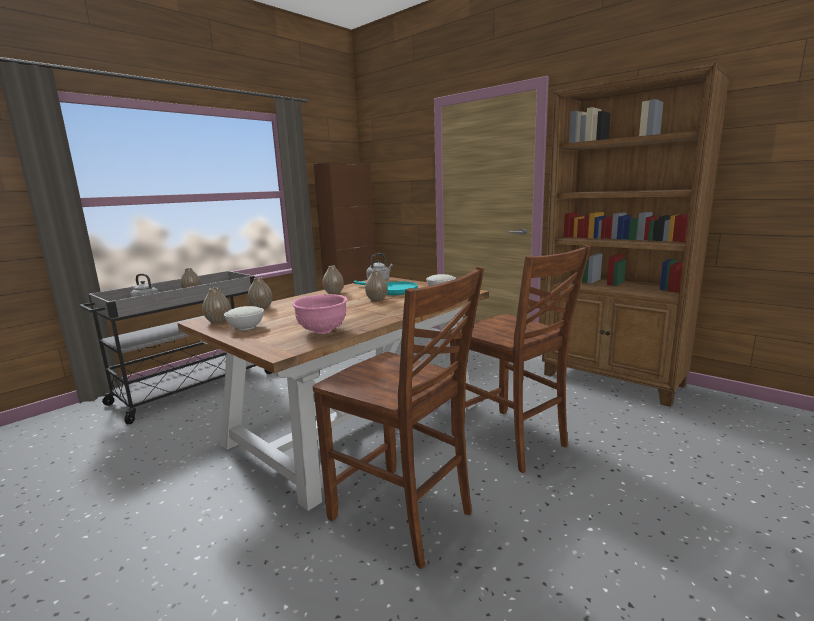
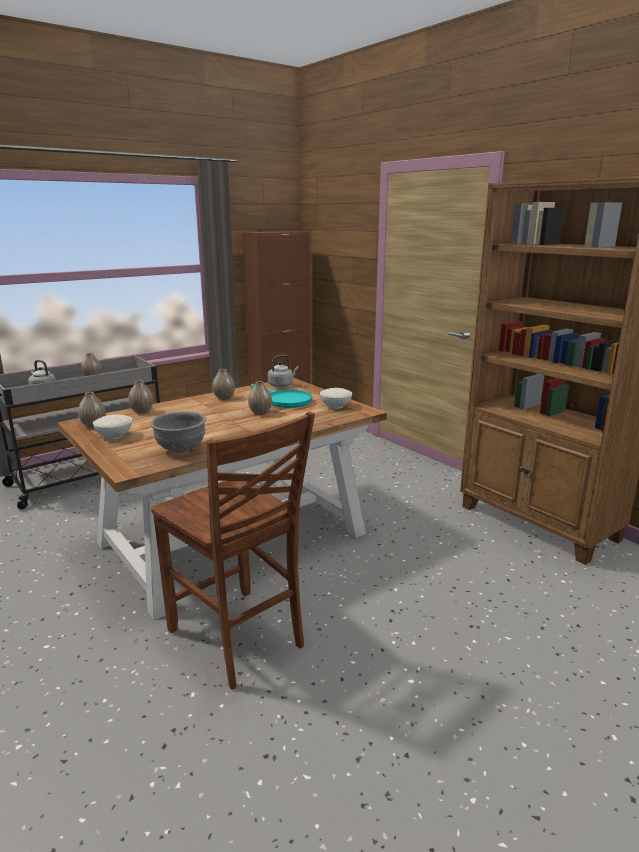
camera: 10 degrees right, 5 degrees up
pink bowl [292,294,347,334] -> grey bowl [150,411,206,453]
brown chair [449,245,591,473] -> none

